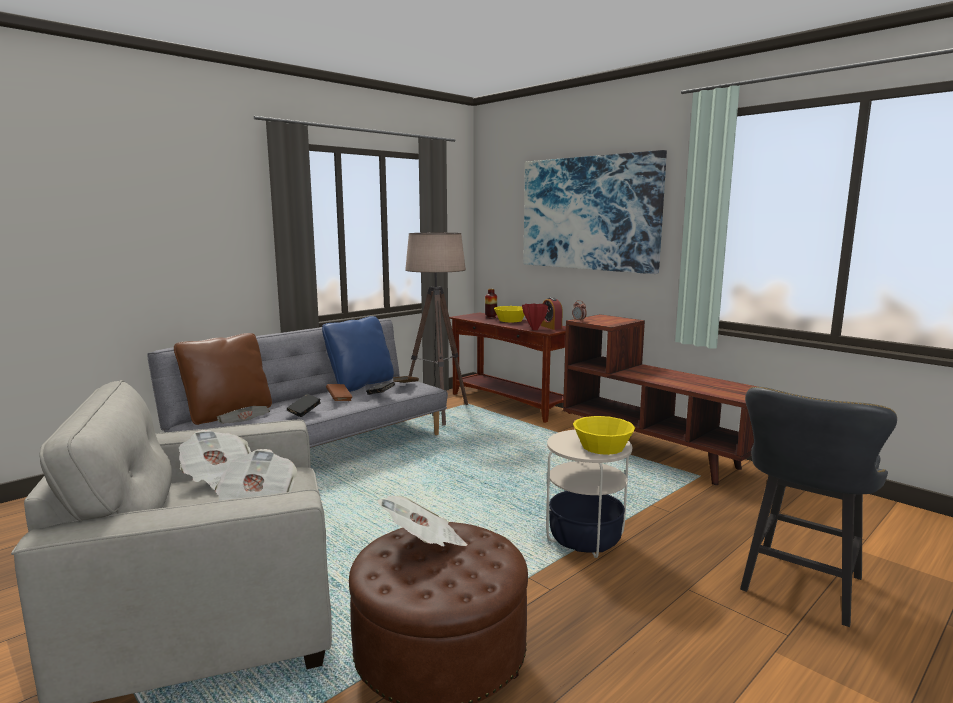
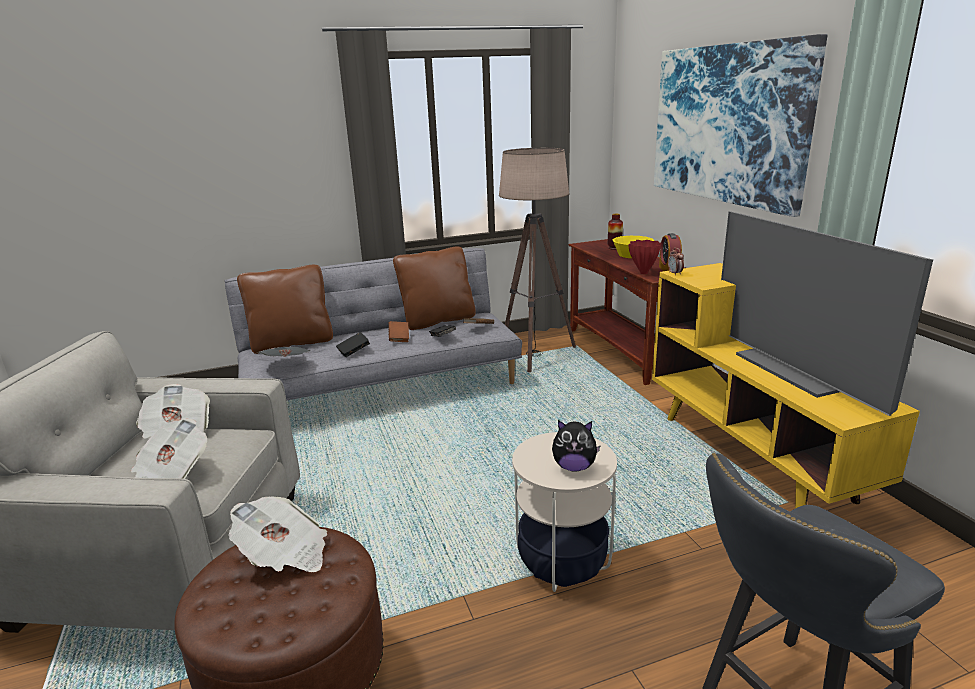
camera: 25 degrees right, 10 degrees up
blue pillow [322,316,394,392] -> brown pillow [393,247,476,330]
brown tv stand [563,314,758,485] -> yellow tv stand [652,263,920,509]
yellow bowl [573,416,635,455] -> plush toy [552,420,601,472]
none -> television [721,211,933,416]

